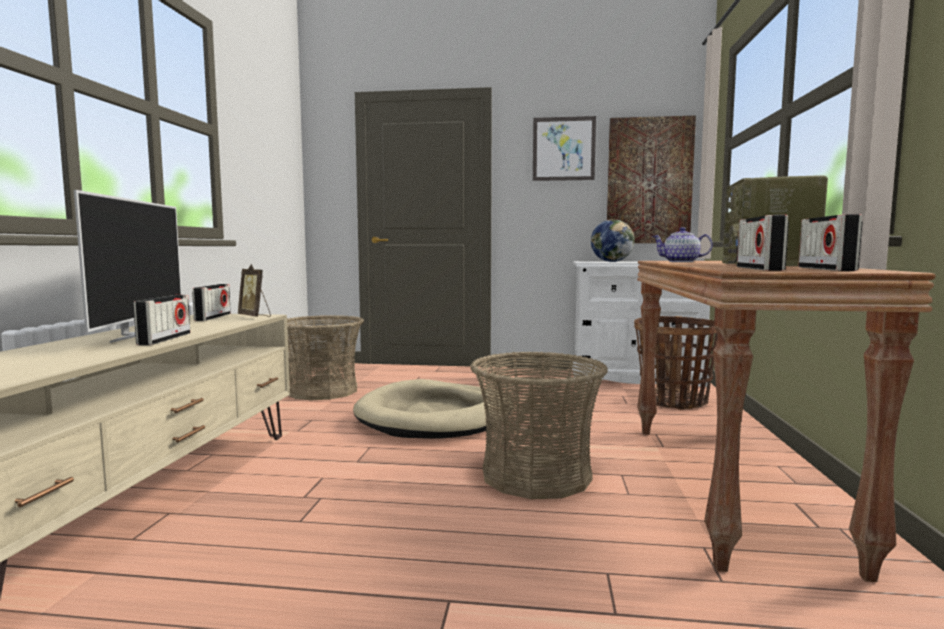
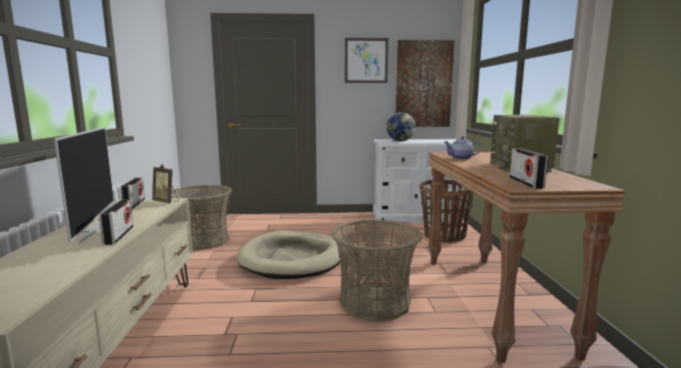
camera: 10 degrees left, 5 degrees up
radio [798,214,863,271] -> none

